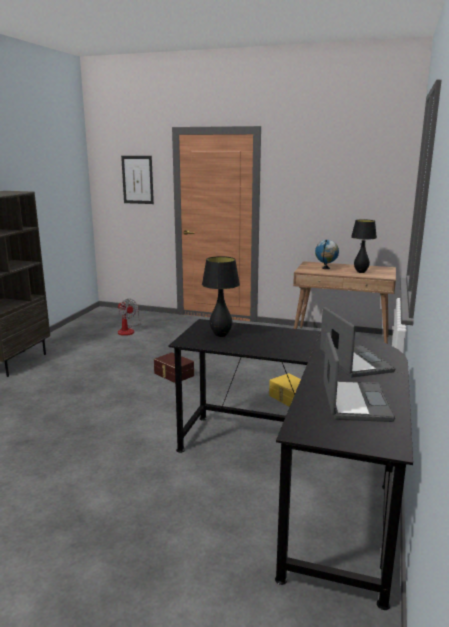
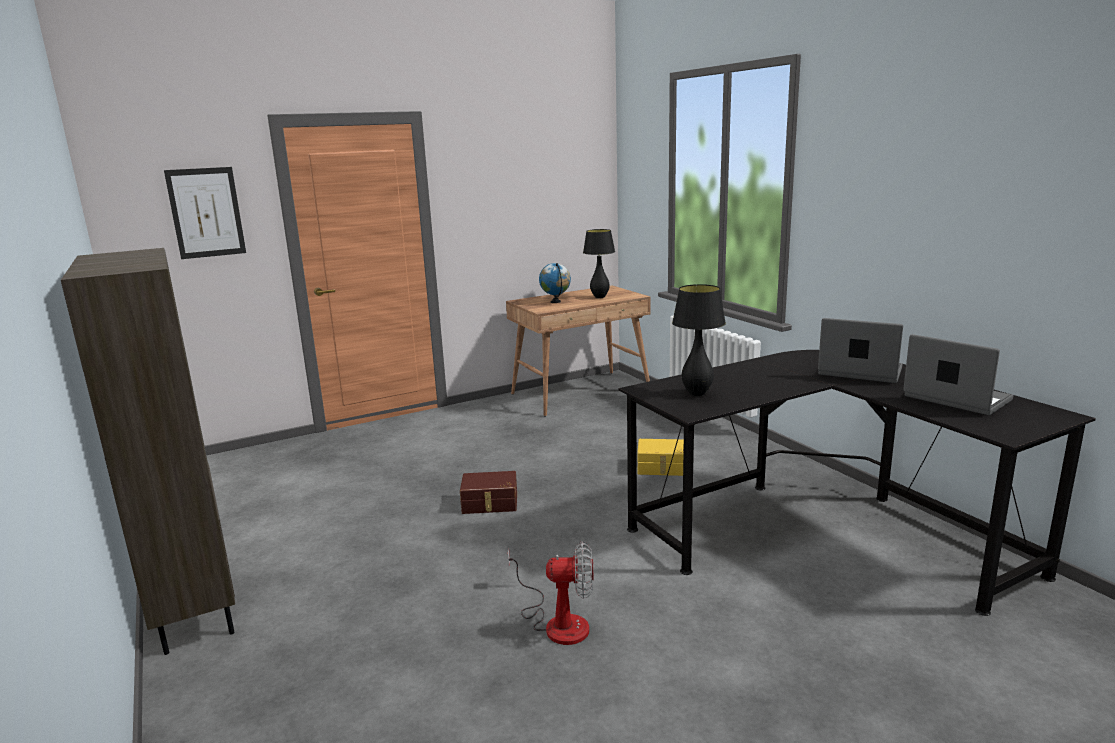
camera: 45 degrees left, 0 degrees up
fan [118,299,141,336] -> fan moved to [508,541,594,645]

